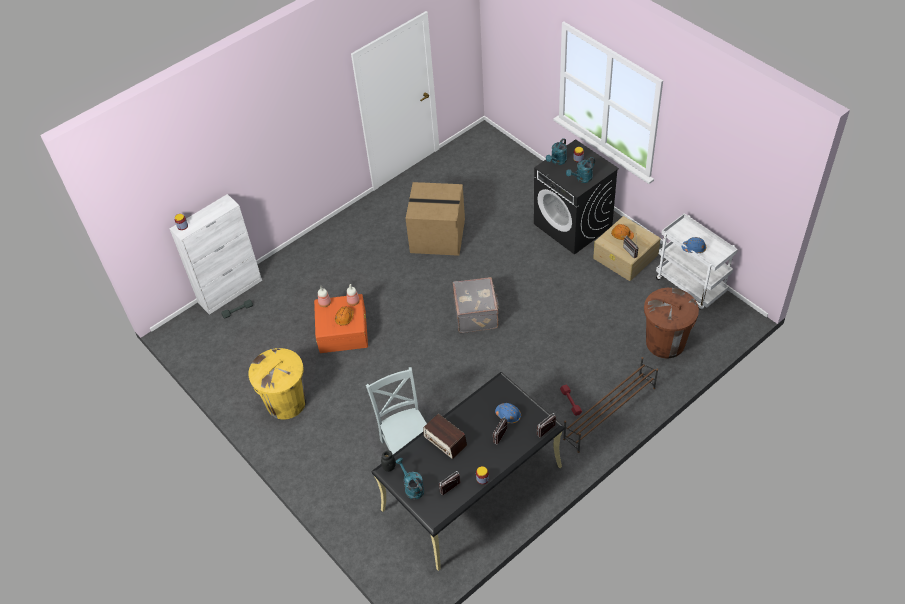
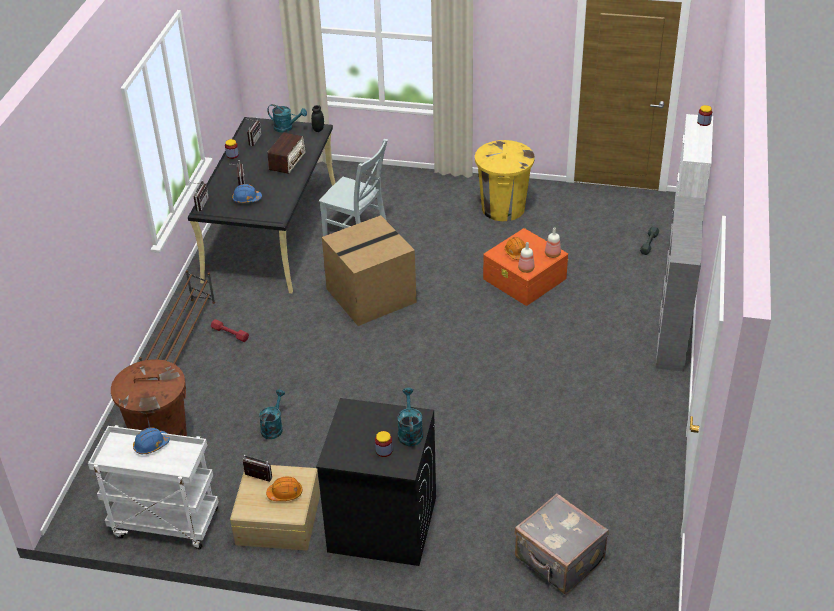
camera: 140 degrees right, 10 degrees down
cardboard box [405,182,465,256] -> cardboard box moved to [322,215,417,326]
radio [423,414,467,459] -> radio turned 105 degrees clockwise [268,133,306,174]
grey suitcase [453,277,499,333] -> grey suitcase moved to [514,493,609,594]
turquoise watering can [566,157,595,183] -> turquoise watering can moved to [259,390,285,439]
none -> grey bookcase [656,196,704,372]

